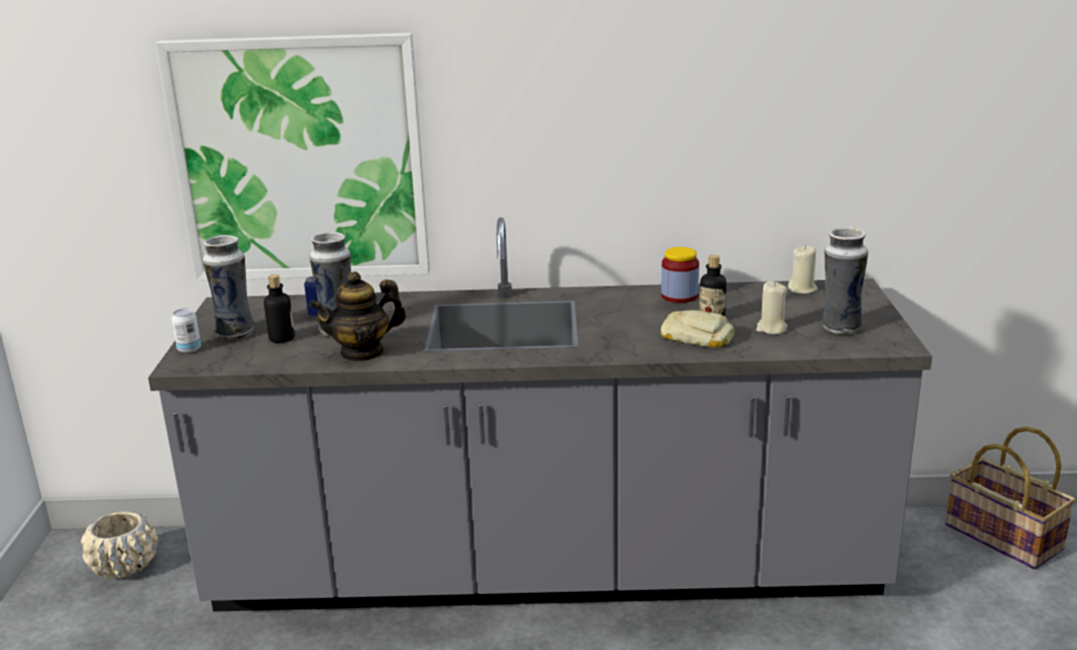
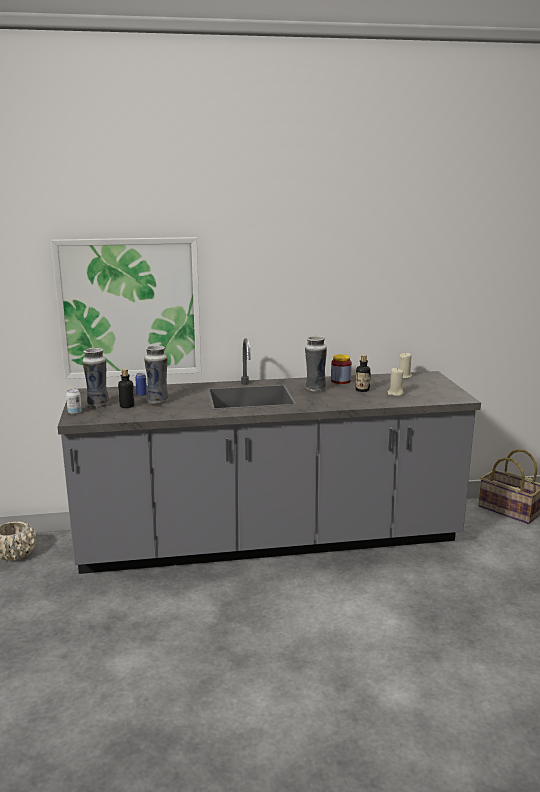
camera: 10 degrees left, 5 degrees down
teapot [309,271,406,362] -> none
bread [661,310,734,348] -> none
vase [822,227,868,335] -> vase moved to [305,336,327,392]

